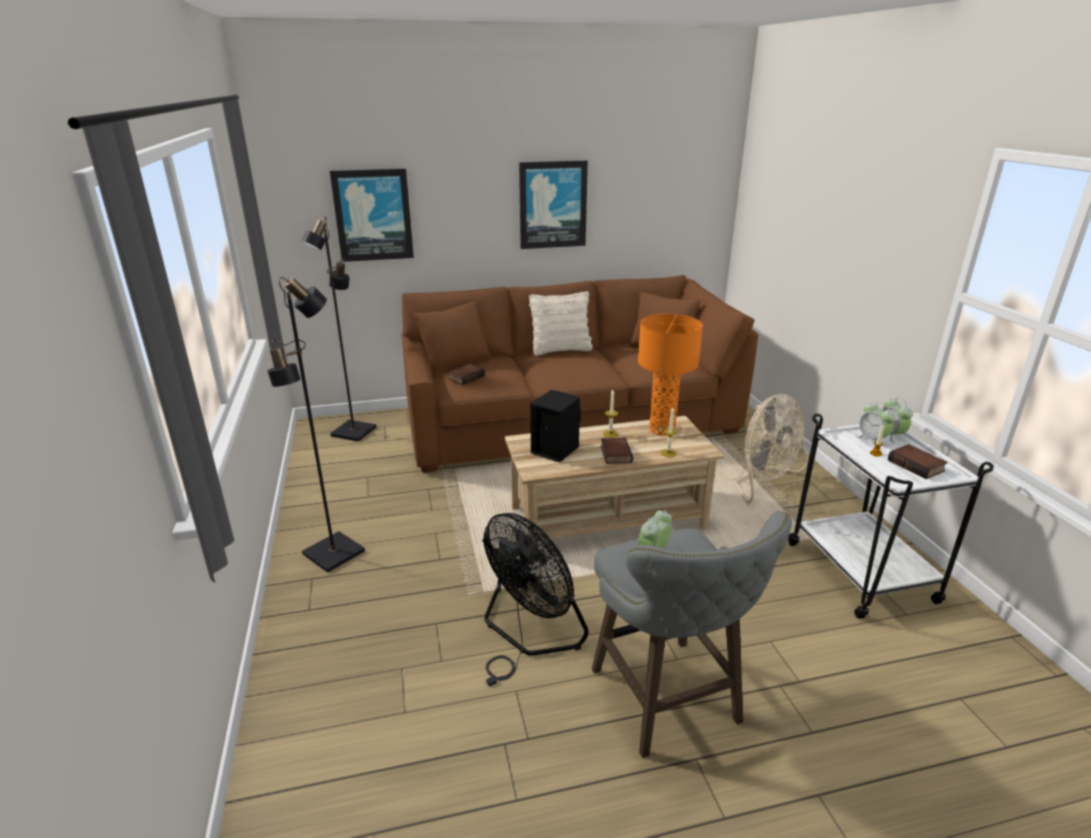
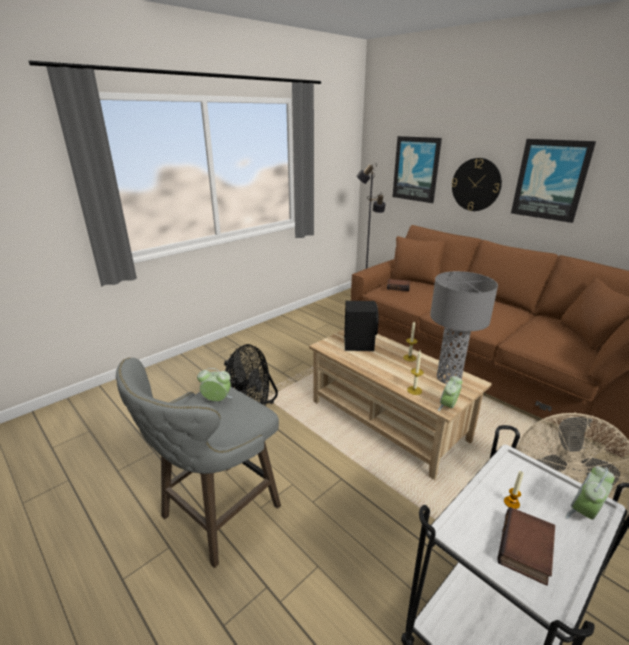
camera: 60 degrees right, 0 degrees up
black floor lamp [268,277,365,573] -> none
beige pillow [529,291,593,356] -> none
book [601,437,633,464] -> none
orange table lamp [638,314,703,436] -> grey table lamp [430,271,498,384]
alarm clock [856,402,896,446] -> alarm clock moved to [438,376,462,411]
none -> wall clock [452,158,502,211]

